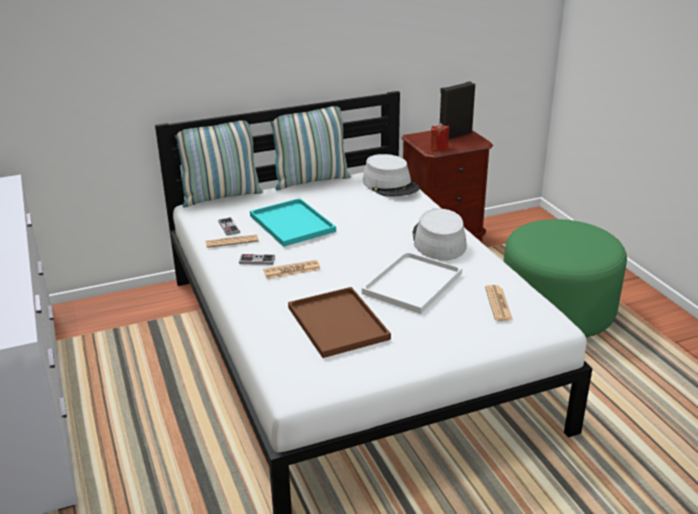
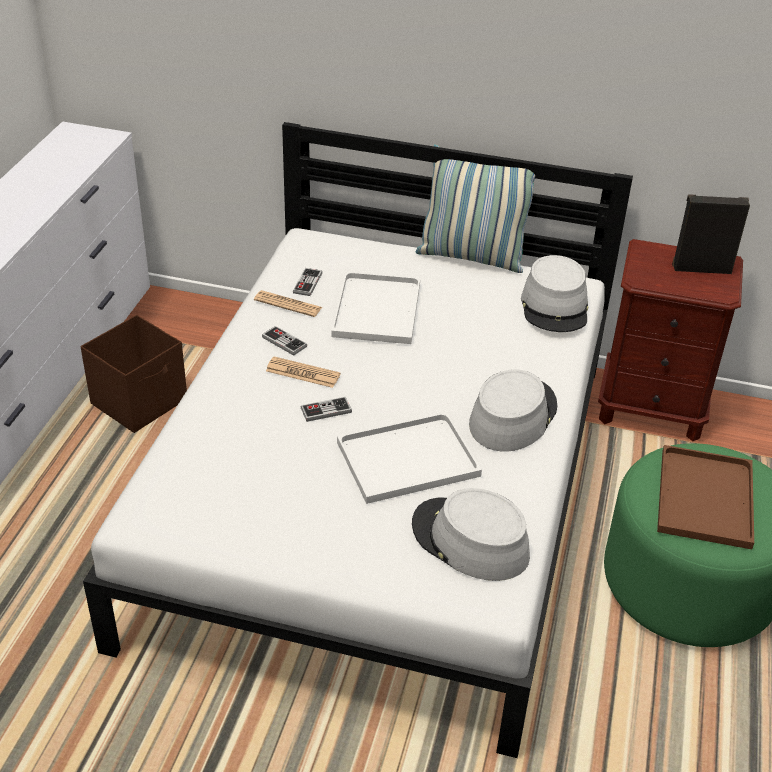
camera: 35 degrees right, 10 degrees up
pillow [175,120,263,208] -> none
turquoise tray [250,198,336,247] -> white tray [331,272,420,344]
brown tray [288,287,391,358] -> brown tray moved to [657,445,754,549]
red candle [430,123,450,151] -> none
newspaper [485,285,513,321] -> grey hat [412,488,530,581]
none -> brown storage box [81,315,187,433]
none -> game controller [301,397,352,422]

